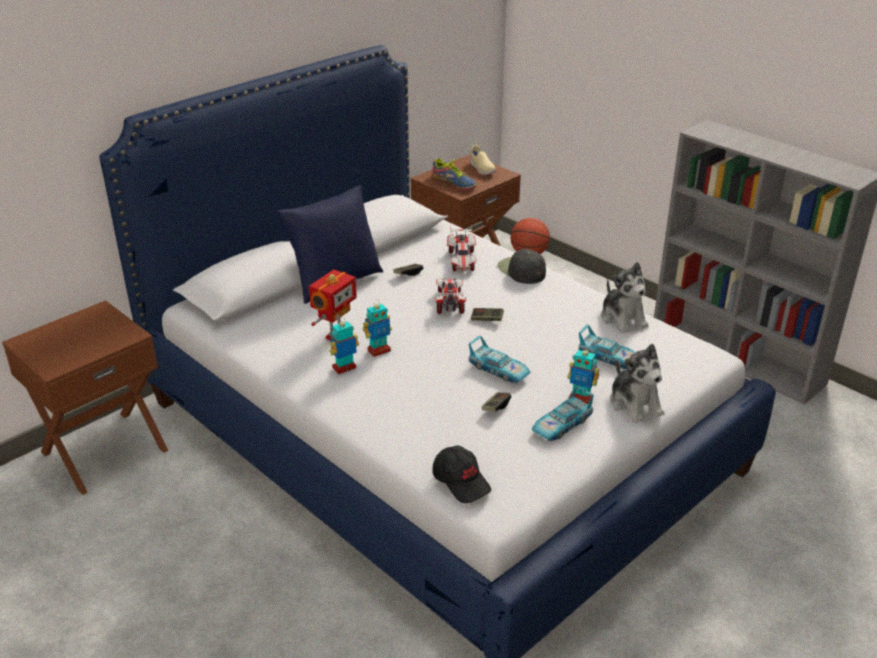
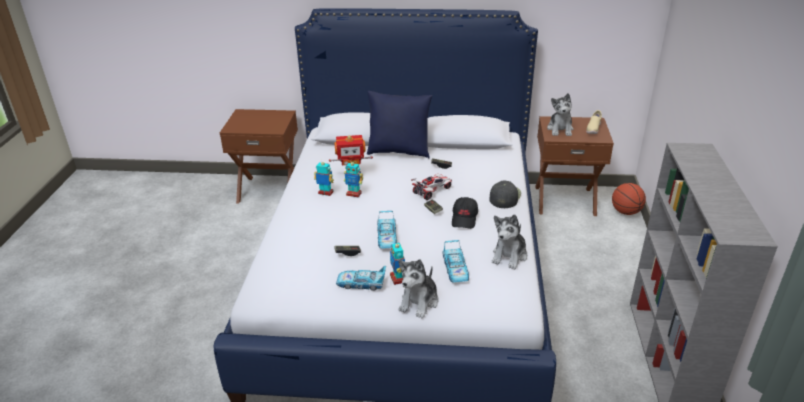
camera: 50 degrees right, 0 degrees up
shoe [432,158,477,190] -> plush toy [547,93,573,136]
black cap [432,445,491,503] -> black cap moved to [452,197,478,229]
toy car [447,226,476,272] -> none

